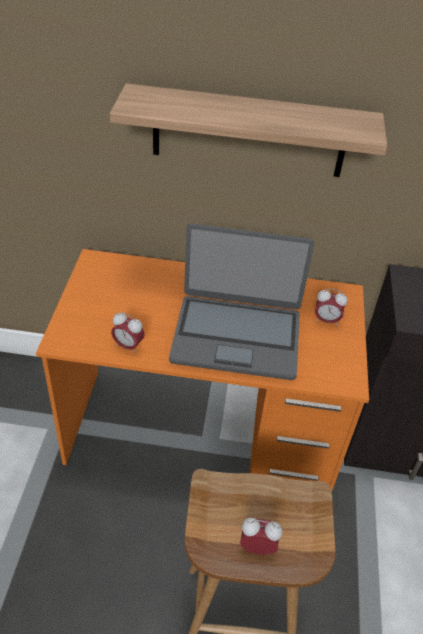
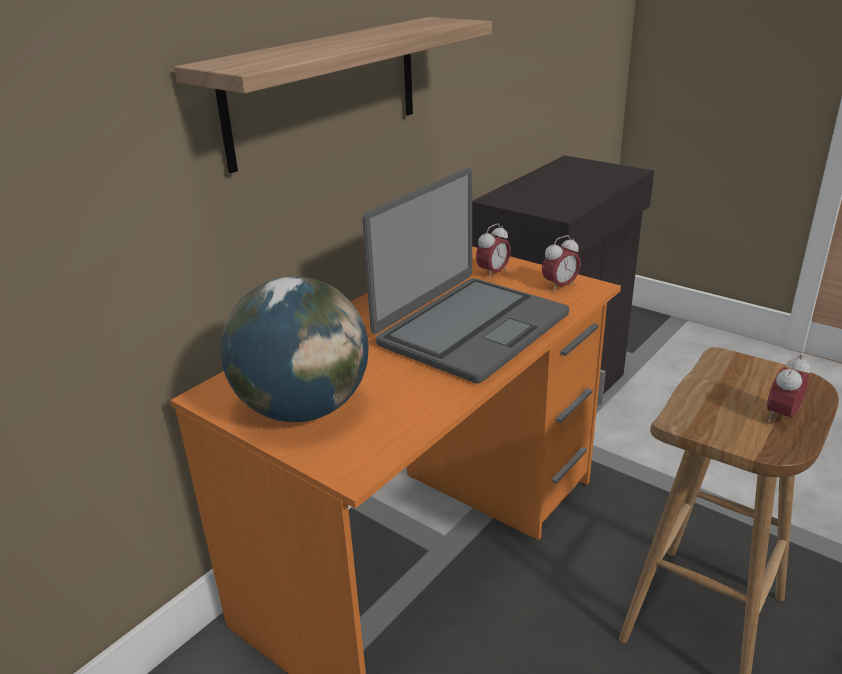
camera: 55 degrees left, 15 degrees down
alarm clock [111,312,145,354] -> alarm clock moved to [542,235,581,292]
none -> globe [221,276,368,422]

